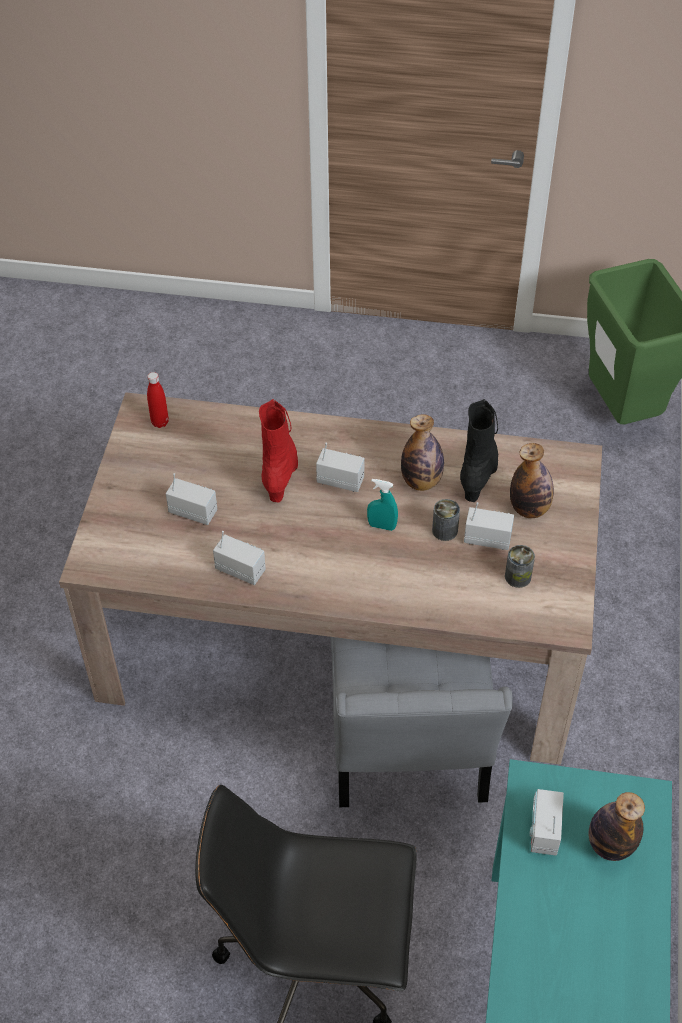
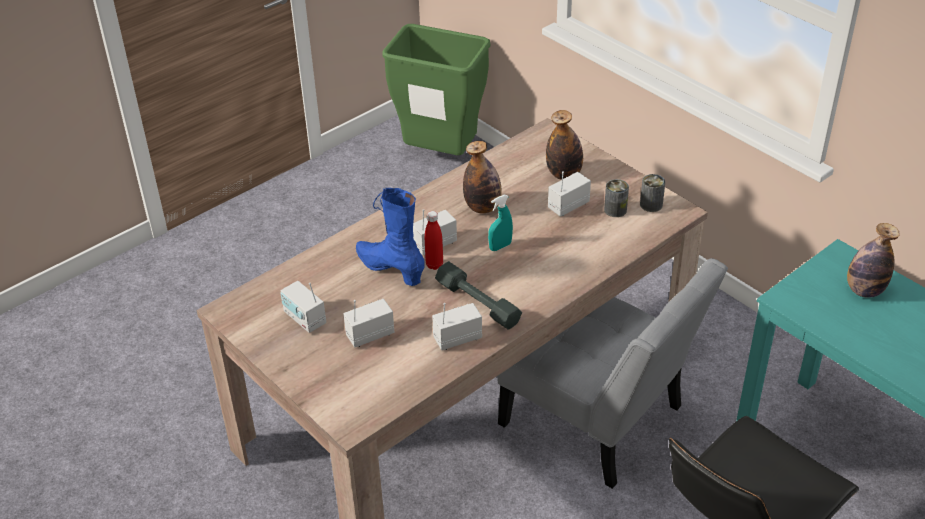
camera: 50 degrees left, 10 degrees down
red bottle [147,372,169,428] -> red bottle moved to [425,211,443,270]
red boot [259,399,298,503] -> blue boot [356,188,425,286]
can [432,499,460,541] -> can moved to [640,174,665,212]
black boot [460,399,498,502] -> none
radio [530,789,564,856] -> radio moved to [281,281,326,333]
none -> grey dumbbell [435,261,522,330]

